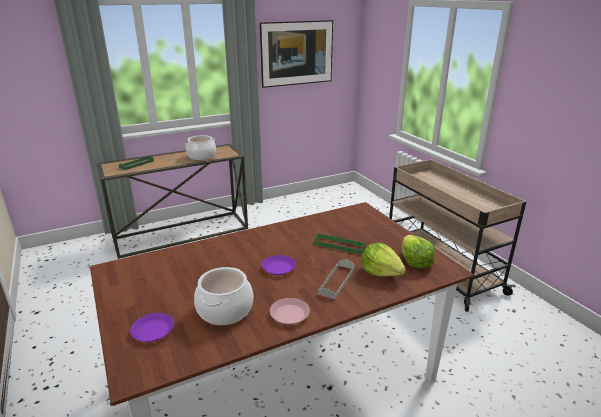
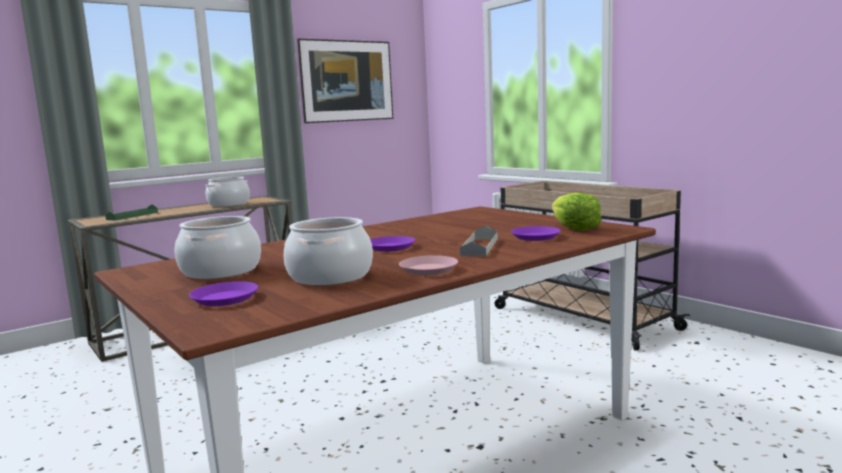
camera: 10 degrees left, 15 degrees down
green tray [314,233,366,255] -> none
lettuce [362,243,406,276] -> purple plate [511,226,561,241]
none -> cooking pot [175,216,261,279]

